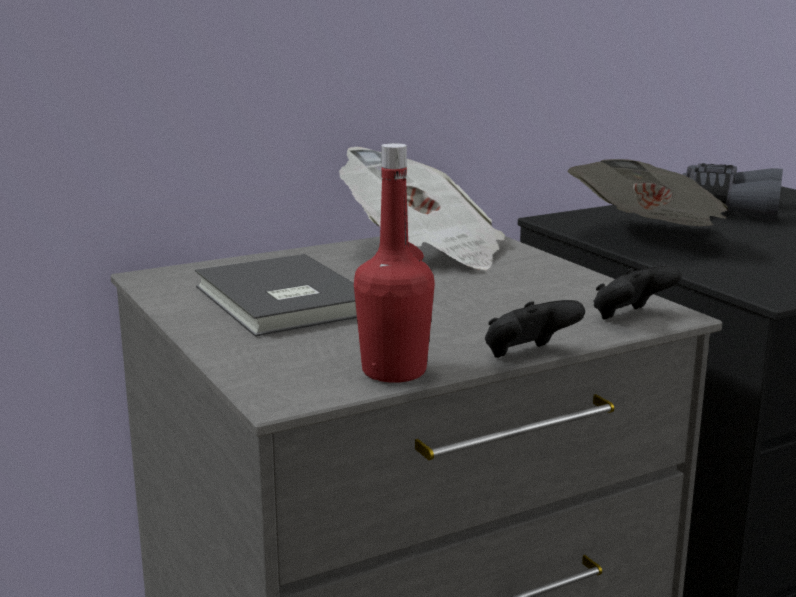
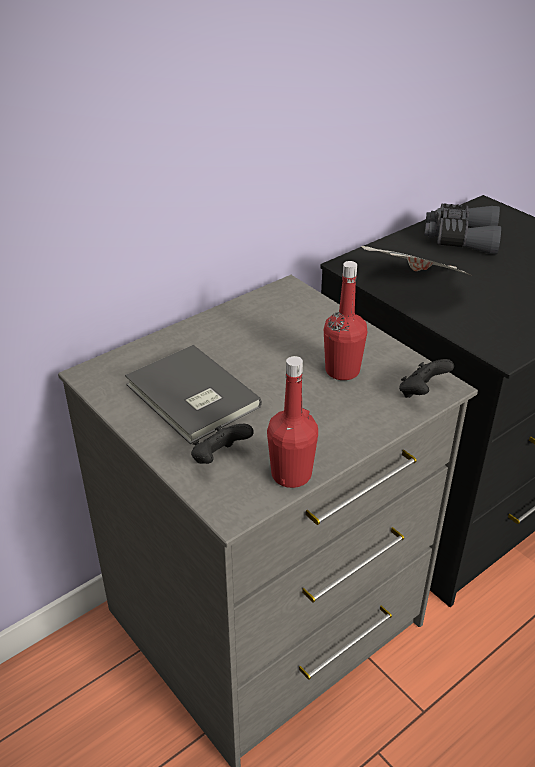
camera: 10 degrees left, 20 degrees up
newspaper [339,147,505,270] -> none
black game controller [485,300,585,358] -> black game controller moved to [191,424,254,464]
none -> red bottle [324,261,367,380]

